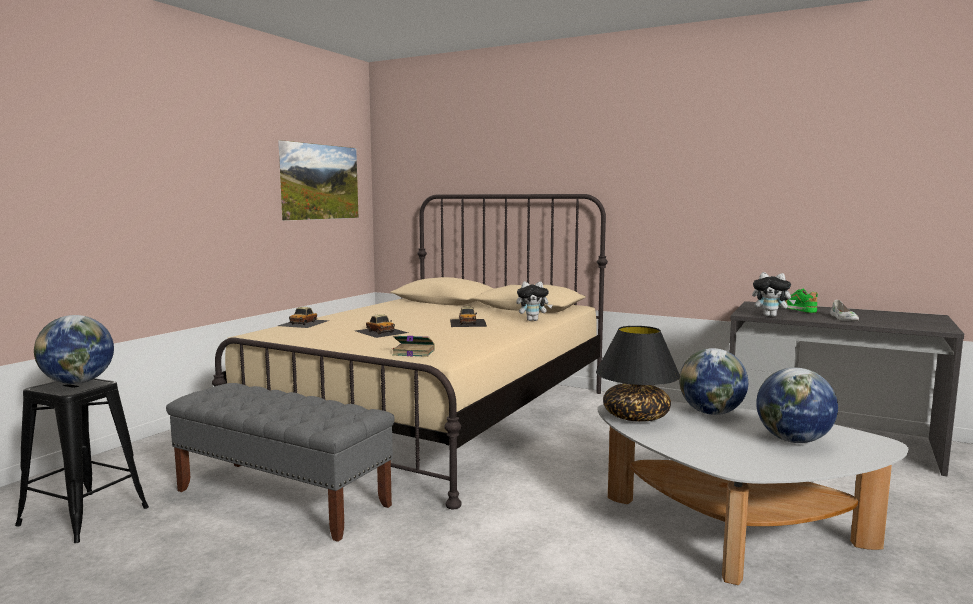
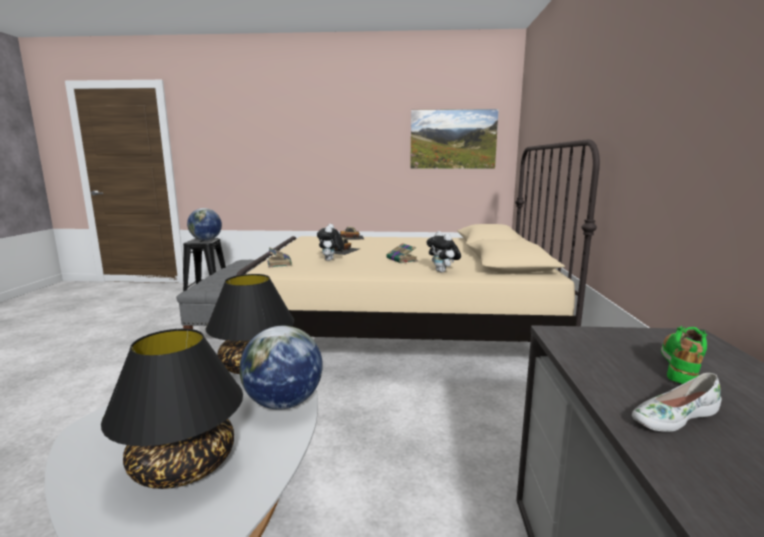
camera: 65 degrees right, 5 degrees up
toy car [450,307,487,327] -> book [386,243,418,263]
plush toy [752,272,796,317] -> plush toy moved to [317,224,344,261]
globe [756,368,838,443] -> black table lamp [101,329,243,489]

